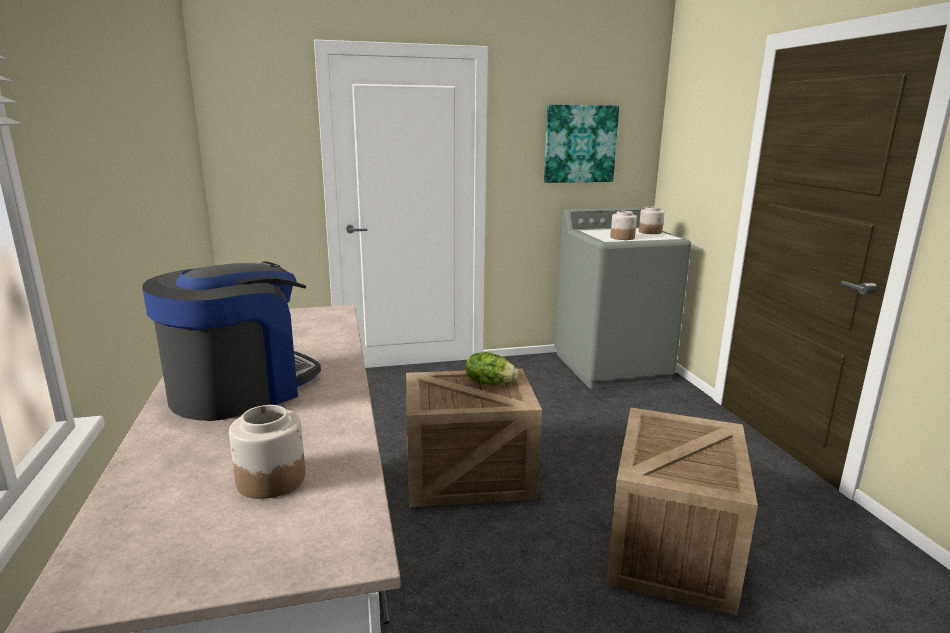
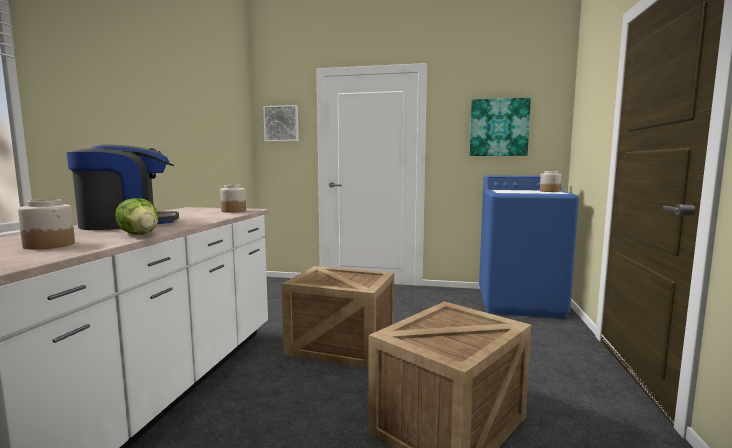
camera: 25 degrees right, 10 degrees down
lettuce [466,352,518,385] -> lettuce moved to [115,198,158,235]
grey washing machine [554,207,692,389] -> blue washing machine [479,176,579,319]
jar [610,211,637,240] -> jar moved to [220,185,246,213]
none -> picture [263,105,299,142]

